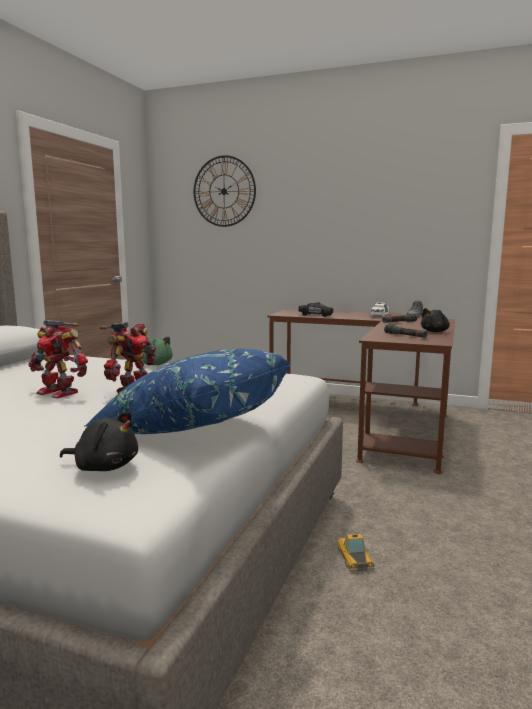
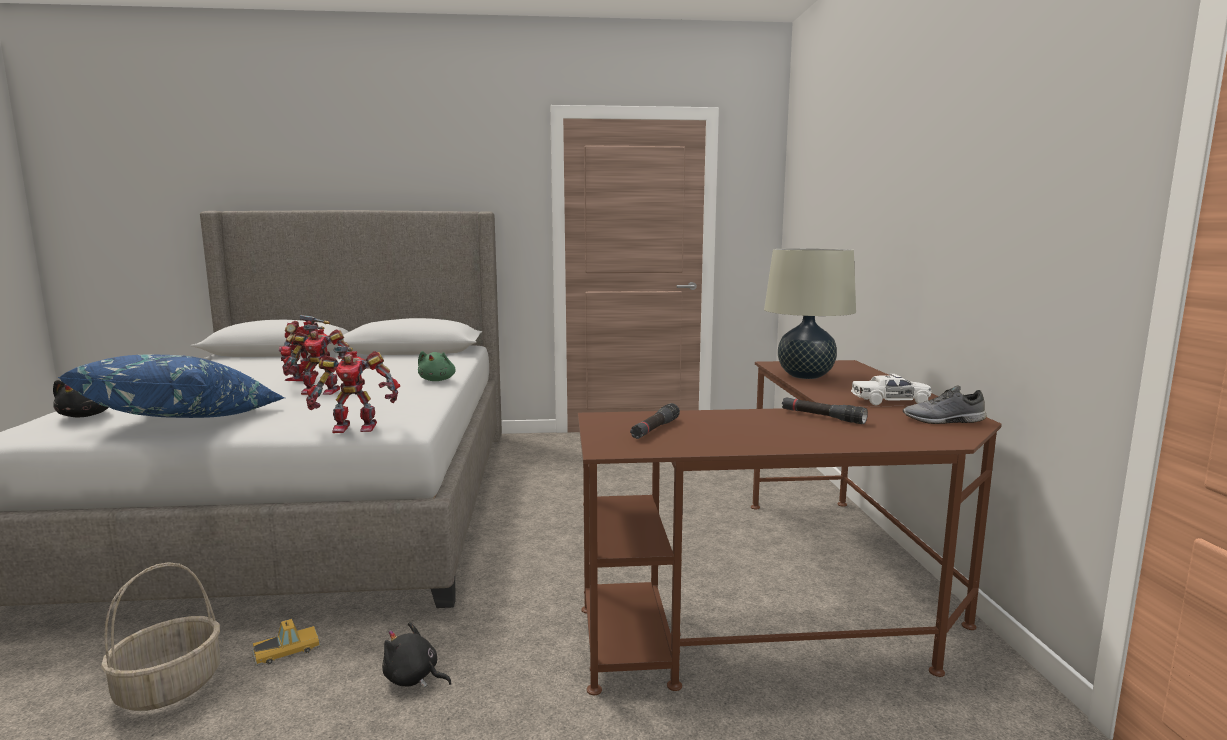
camera: 65 degrees right, 0 degrees up
wall clock [194,155,256,227] -> none
black toy car [298,302,333,317] -> beige table lamp [764,248,856,379]
black plush toy [421,308,450,332] -> black plush toy moved to [382,622,452,688]
none -> basket [101,562,220,711]
none -> toy robot [306,346,400,433]

